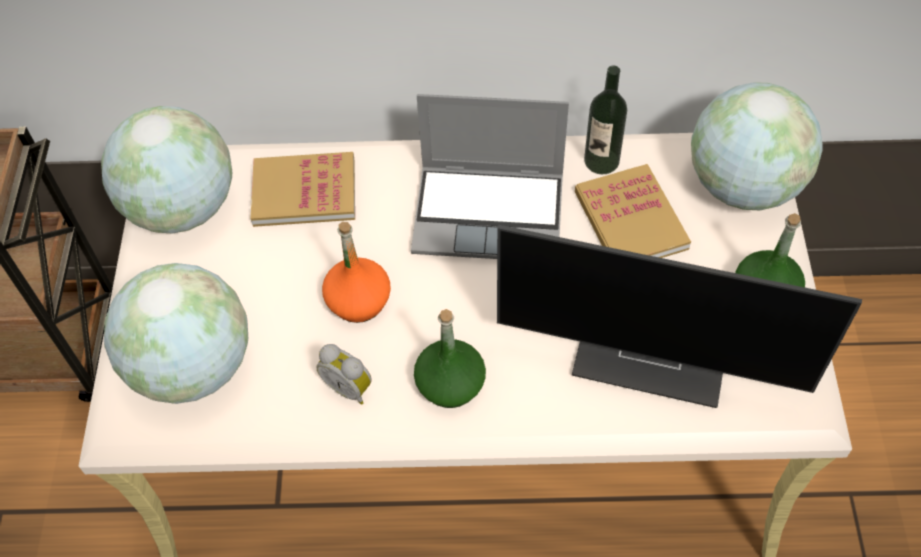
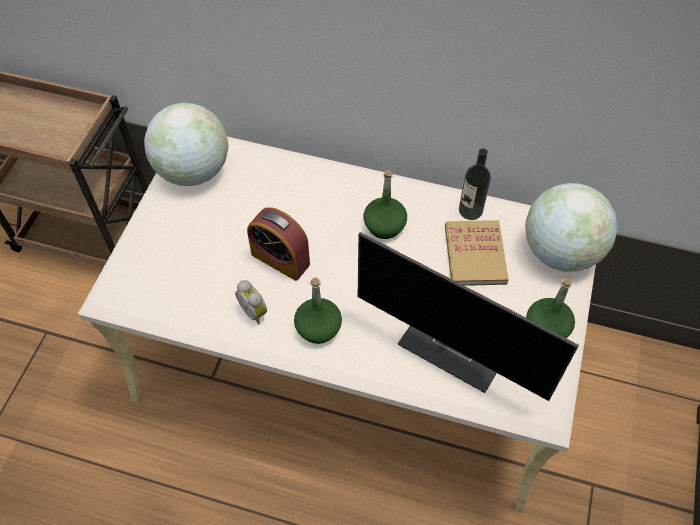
camera: 15 degrees right, 0 degrees up
globe [104,263,248,404] -> none
book [251,152,355,227] -> none
orange bottle [322,222,391,323] -> alarm clock [247,207,310,281]
laptop [411,94,569,259] -> green bottle [363,170,407,239]

